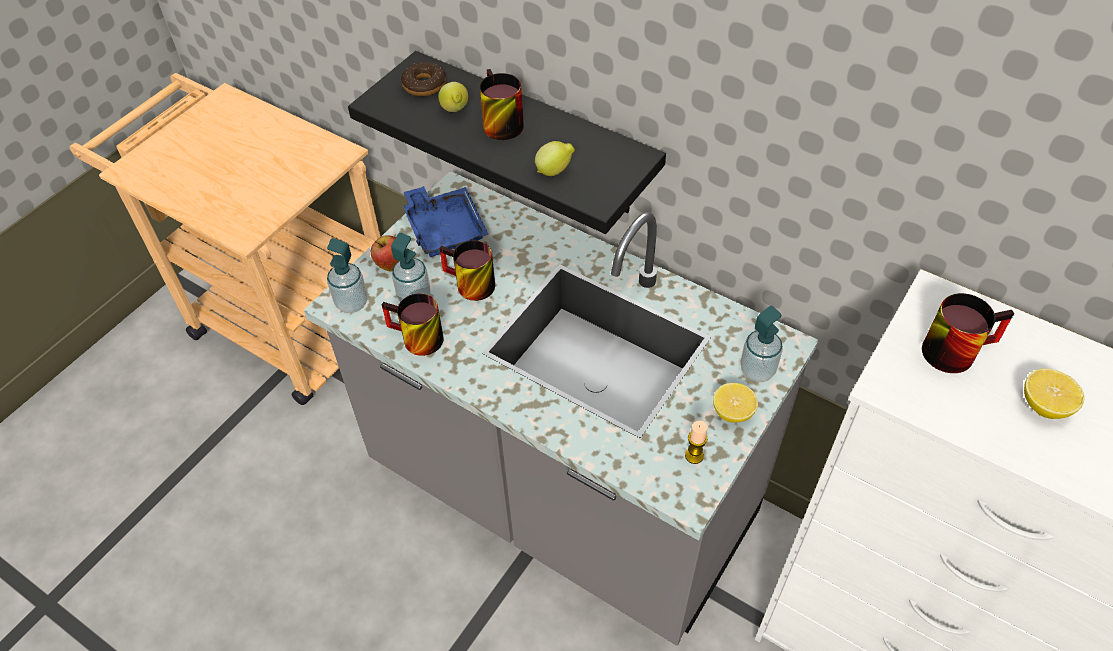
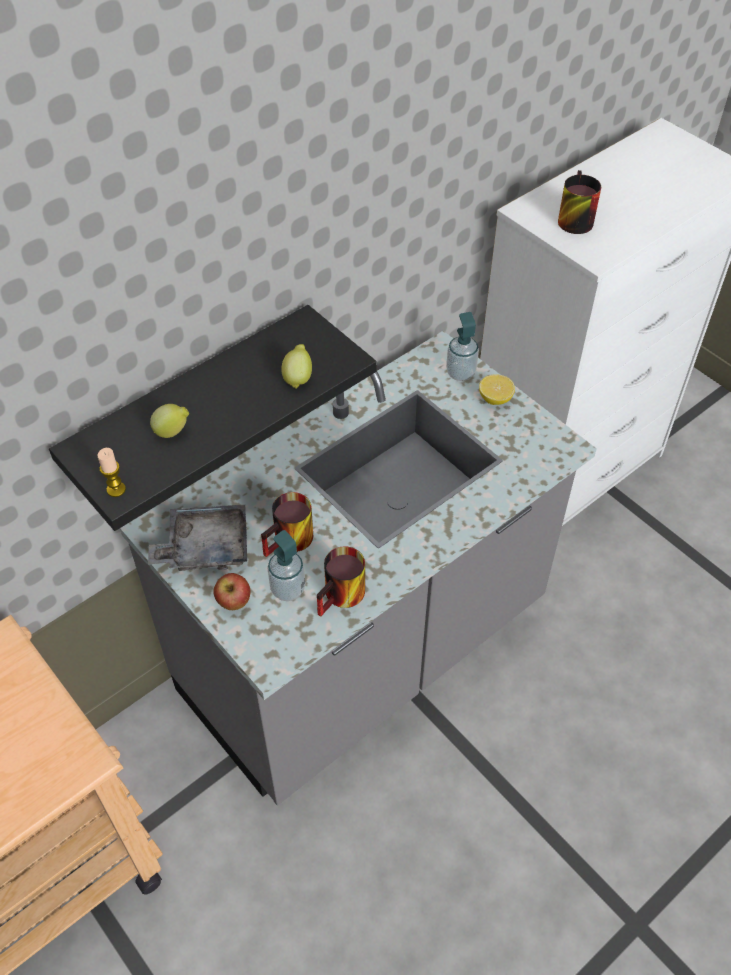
camera: 75 degrees left, 0 degrees up
soap dispenser [327,238,367,313] -> none
donut [401,62,446,96] -> none
blue tray [403,186,488,257] -> grey tray [148,505,247,571]
mug [480,69,524,140] -> none
candle [685,421,708,464] -> candle moved to [98,448,126,497]
lemon [1024,369,1085,419] -> none

